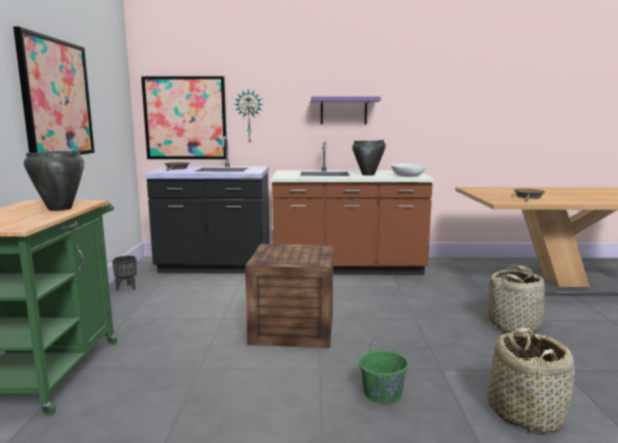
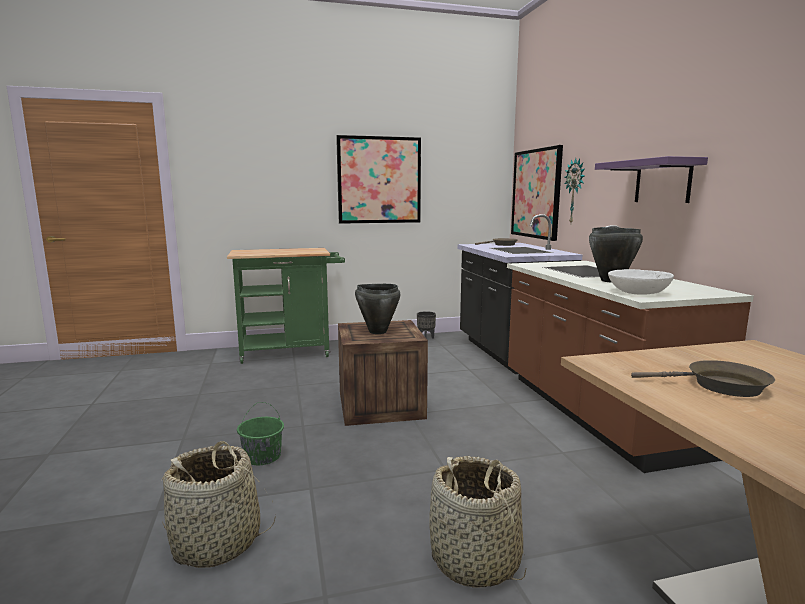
camera: 75 degrees right, 0 degrees up
black cooking pot [24,151,84,211] -> black cooking pot moved to [355,284,400,334]

